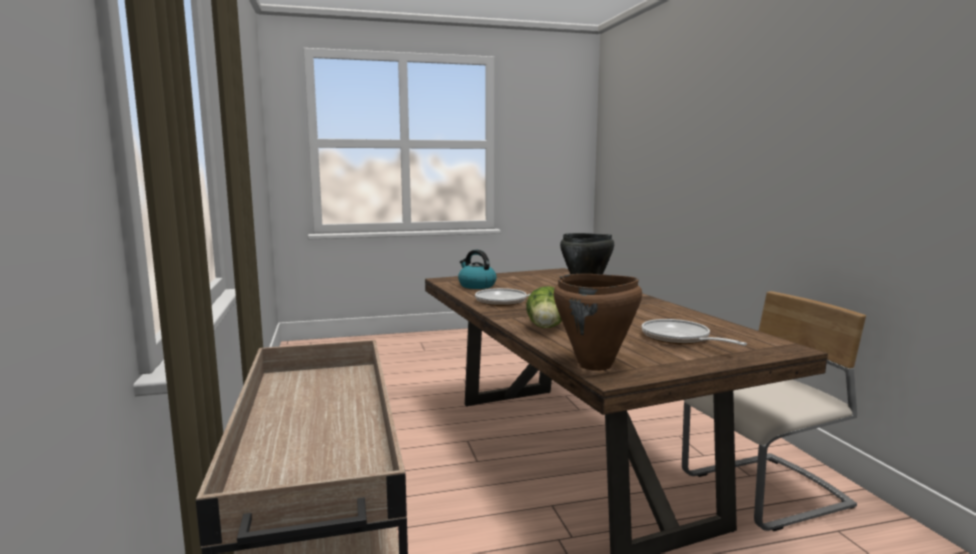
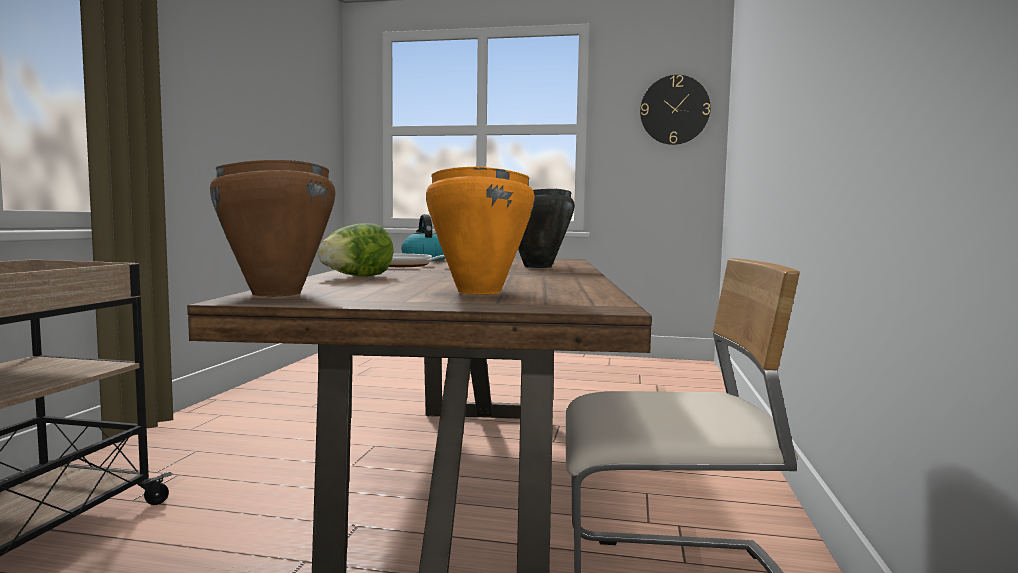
camera: 25 degrees right, 5 degrees down
frying pan [642,319,747,346] -> orange cooking pot [426,166,535,294]
none -> wall clock [640,75,711,145]

